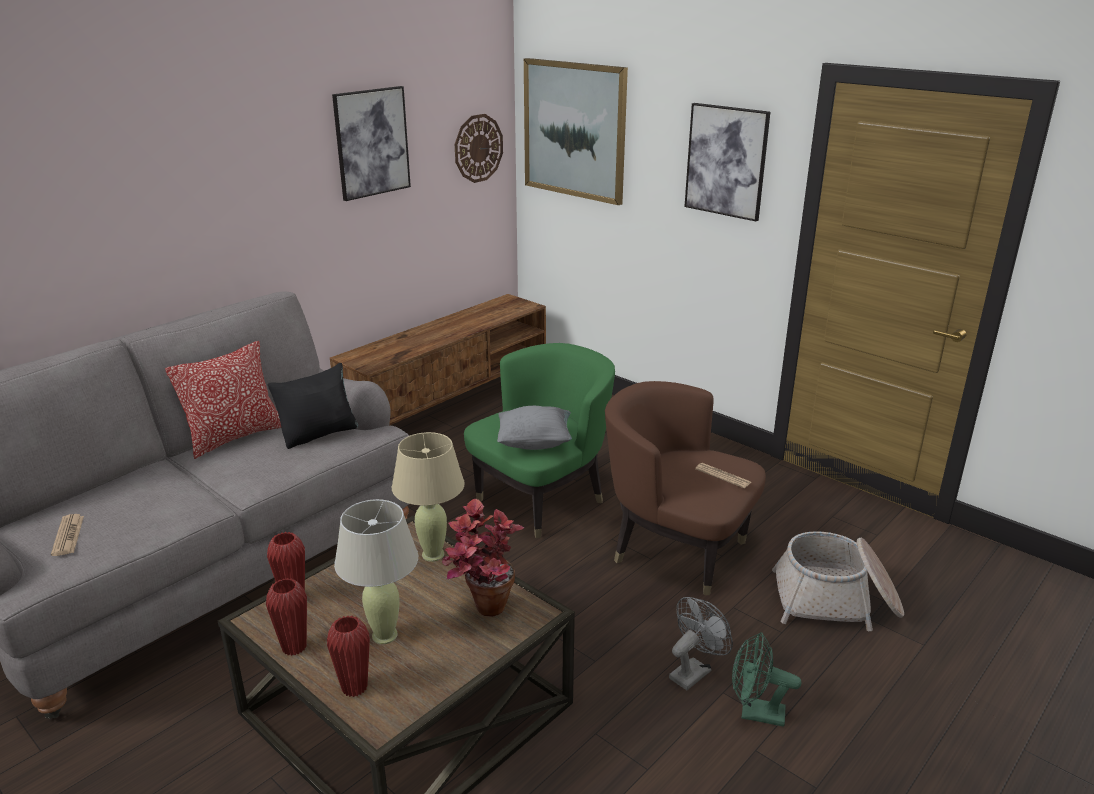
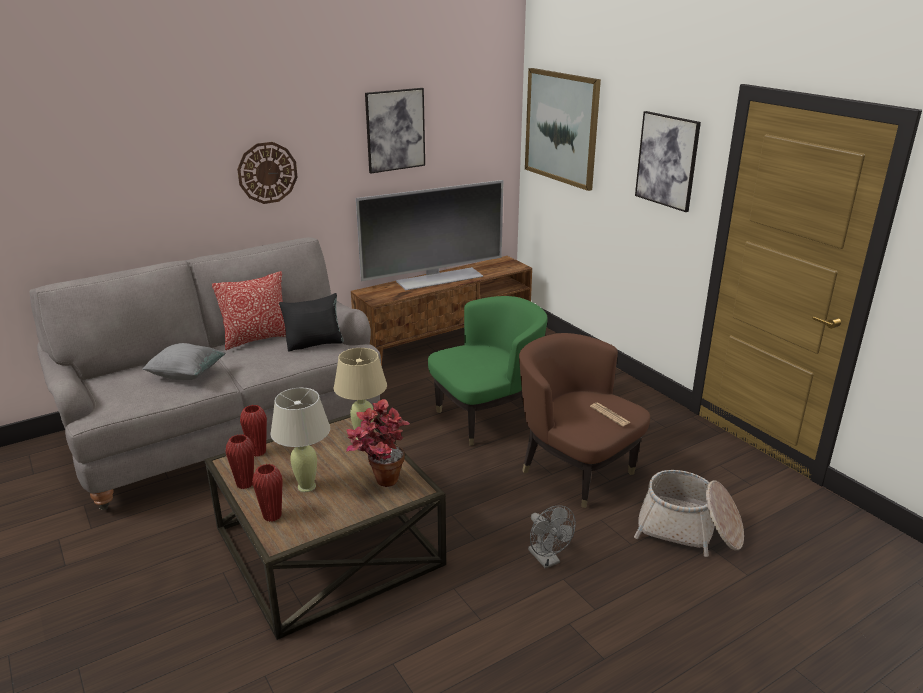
camera: 15 degrees right, 0 degrees up
newspaper [51,514,84,556] -> none
wall clock [455,114,503,183] -> wall clock moved to [237,142,297,204]
grey pillow [497,406,572,450] -> grey pillow moved to [142,343,226,380]
grey fan [669,597,733,690] -> grey fan turned 90 degrees clockwise [528,505,576,569]
green fan [732,632,801,727] -> none
none -> television [356,180,504,290]

